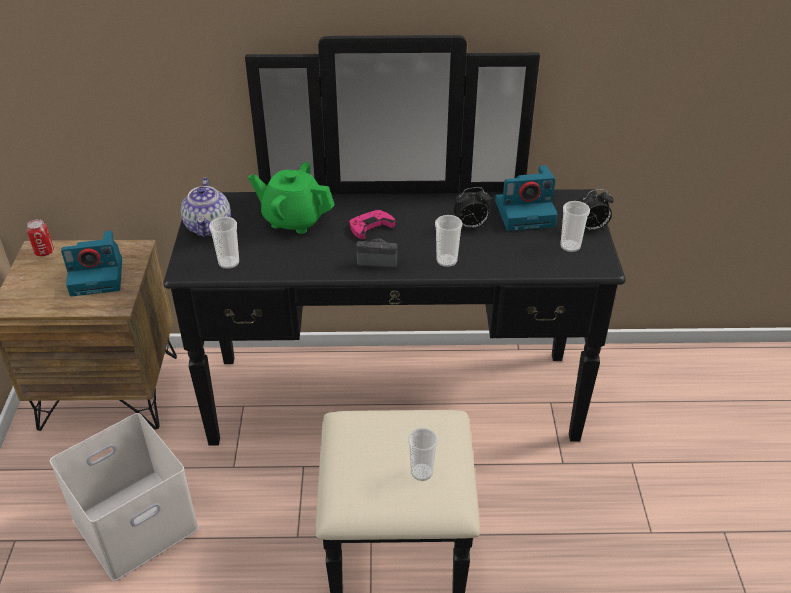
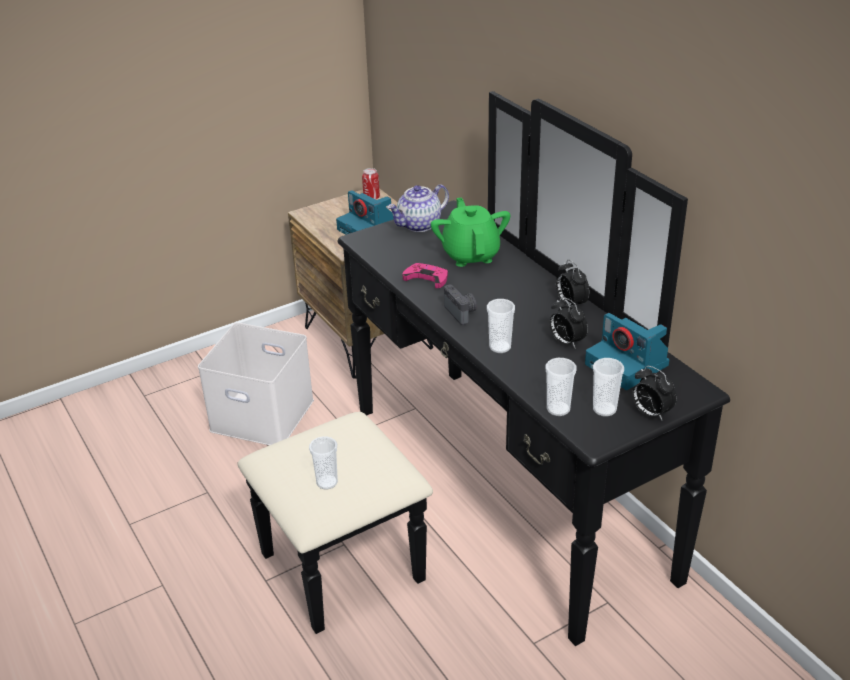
camera: 60 degrees right, 5 degrees down
cup [209,217,239,269] -> cup moved to [546,358,577,416]
pink game controller [349,210,395,239] -> pink game controller moved to [403,263,448,288]
none -> alarm clock [556,260,590,307]

